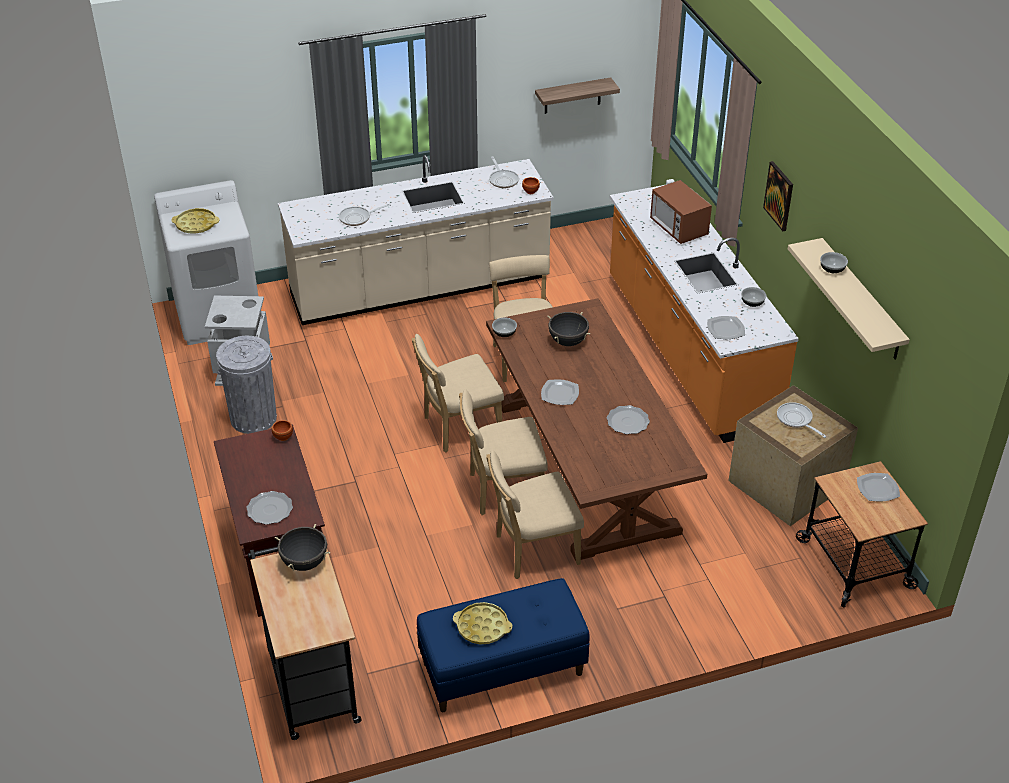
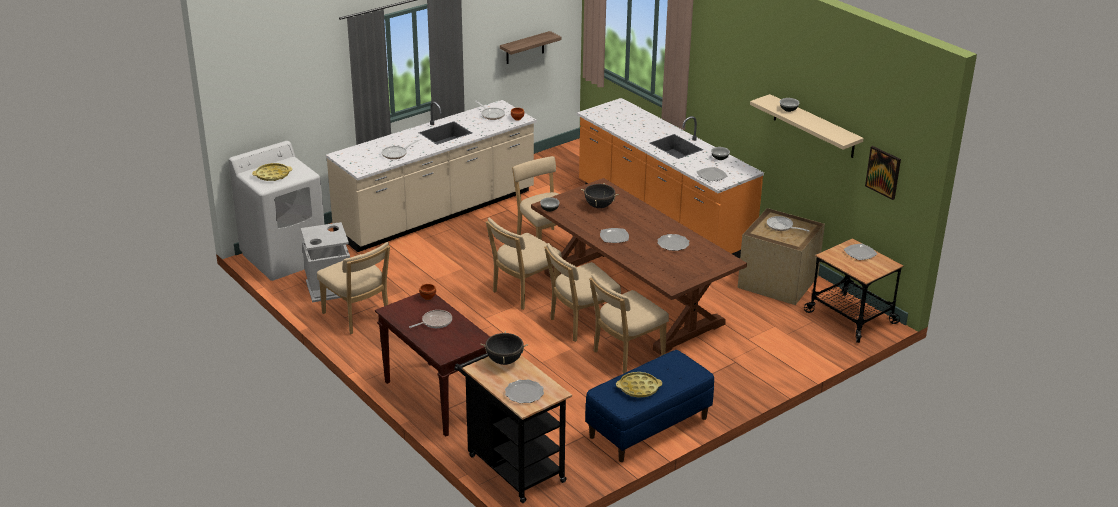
camera: 20 degrees left, 10 degrees down
grey trash can [216,336,277,434] -> beige chair [317,242,390,334]
plate [246,491,293,525] -> plate moved to [505,380,544,403]
microwave [650,180,712,244] -> none
picture [763,161,793,231] -> picture moved to [865,146,901,200]
none -> frying pan [409,310,452,328]

